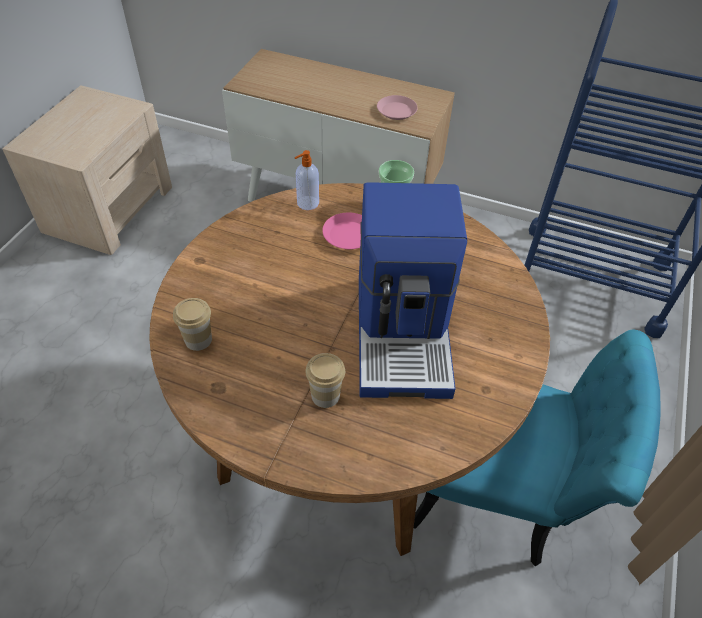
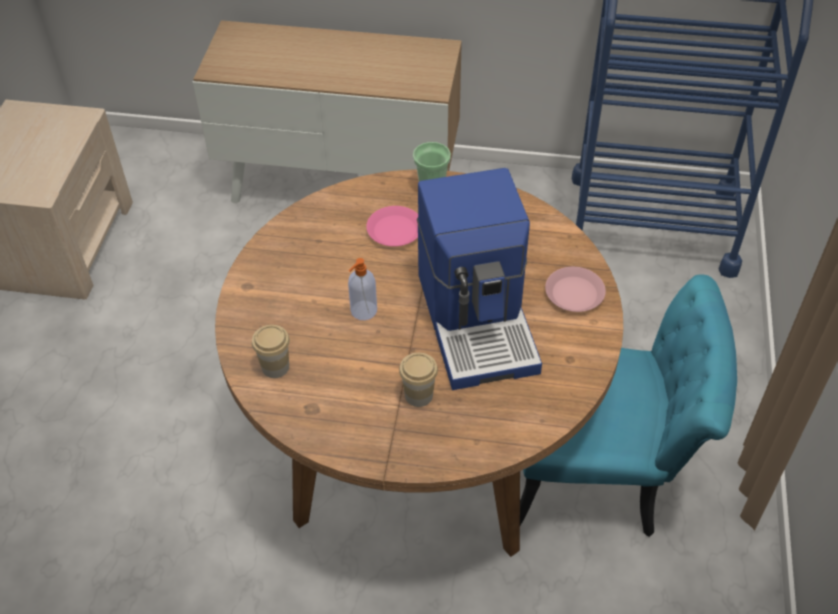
camera: 10 degrees left, 0 degrees up
soap dispenser [295,150,319,210] -> soap dispenser moved to [348,258,377,320]
pink plate [377,95,418,120] -> pink plate moved to [545,267,606,312]

